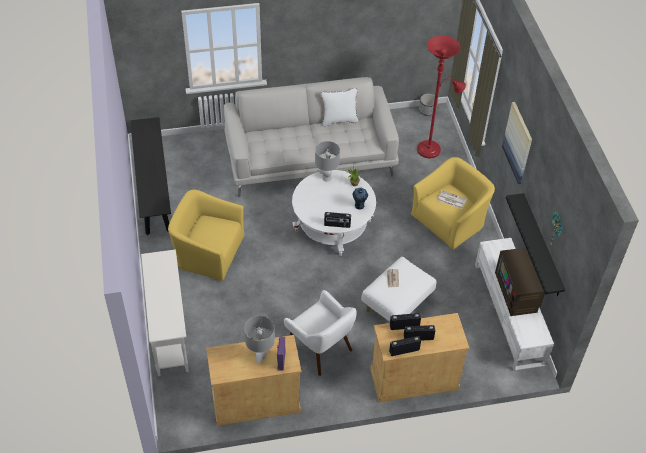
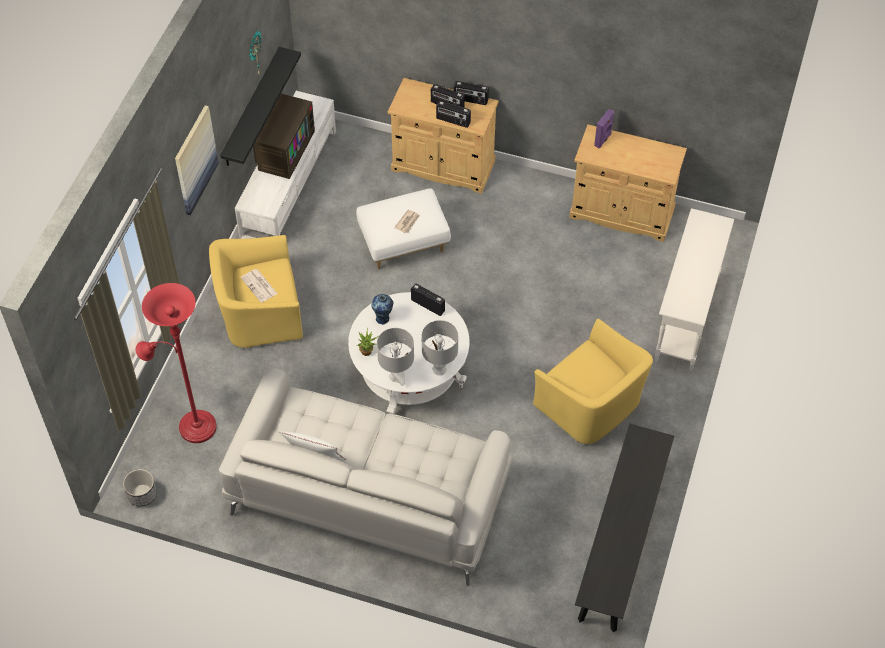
camera: 150 degrees left, 5 degrees up
grey table lamp [244,316,275,364] -> grey table lamp moved to [422,320,458,376]
white armchair [284,290,357,376] -> none

